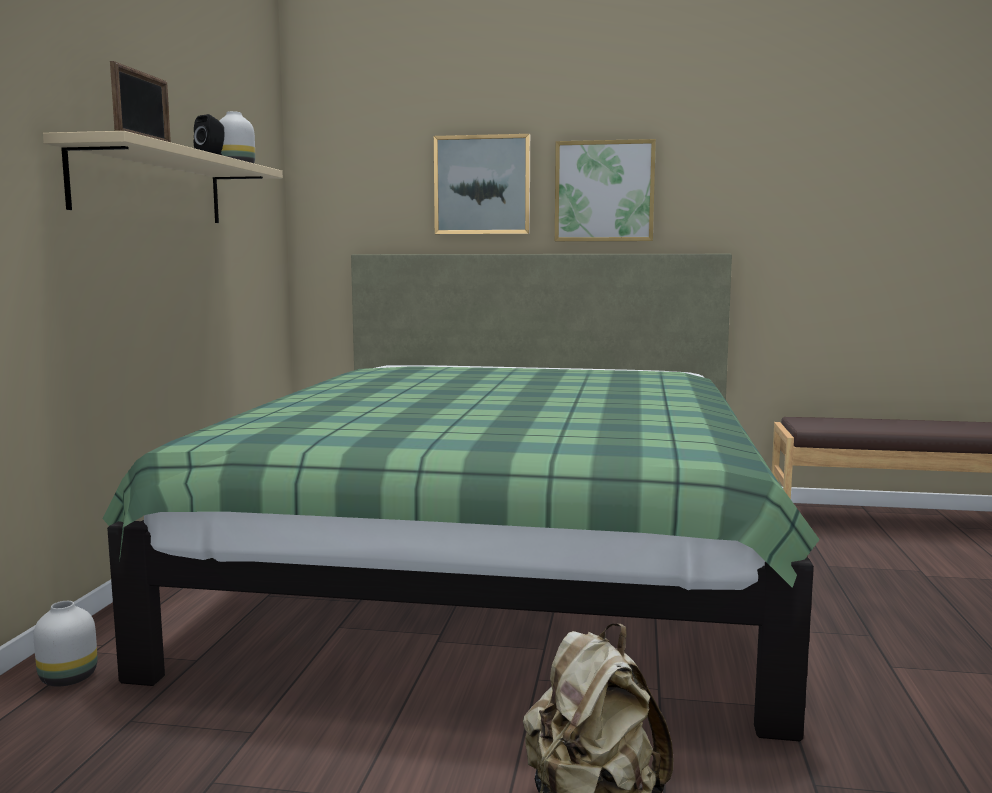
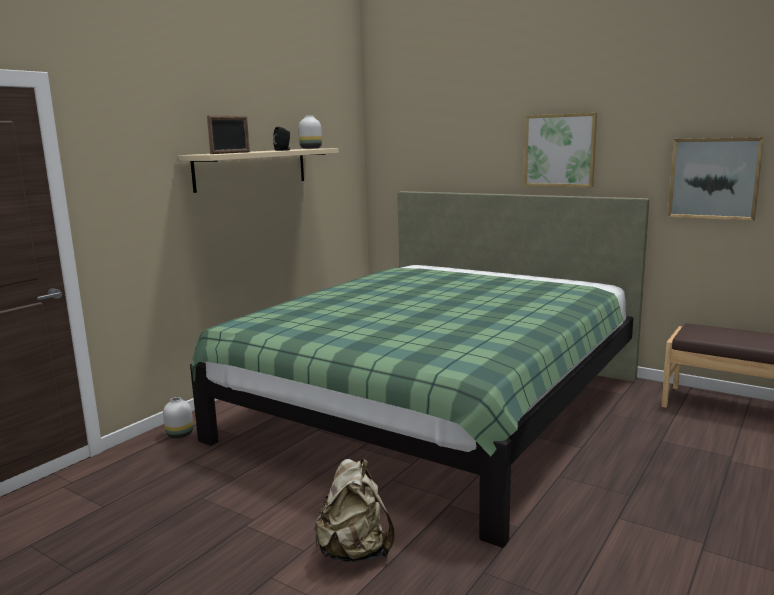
camera: 25 degrees right, 5 degrees up
picture [434,134,530,234] -> picture moved to [668,137,764,221]

